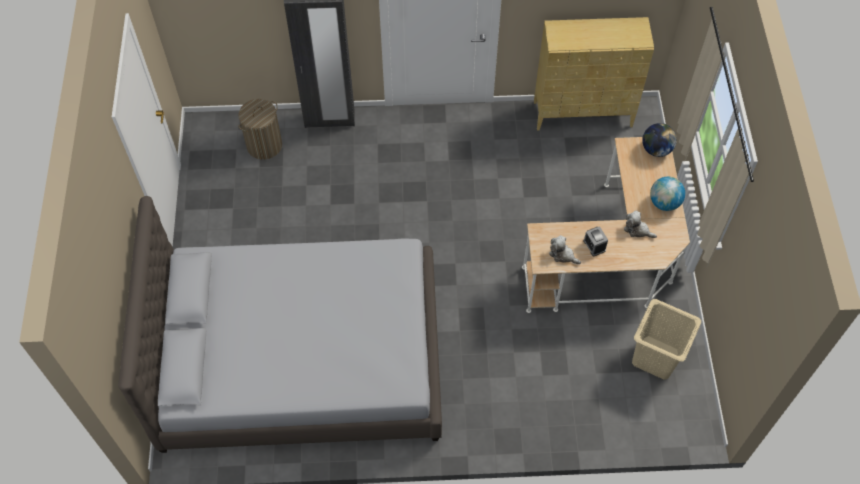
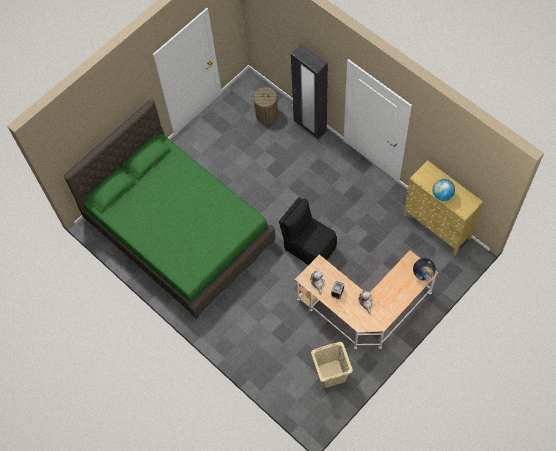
camera: 50 degrees right, 5 degrees up
grey bed [118,196,442,453] -> green bed [64,99,276,318]
globe [650,177,685,211] -> globe moved to [433,179,455,201]
none -> black chair [279,197,337,265]

